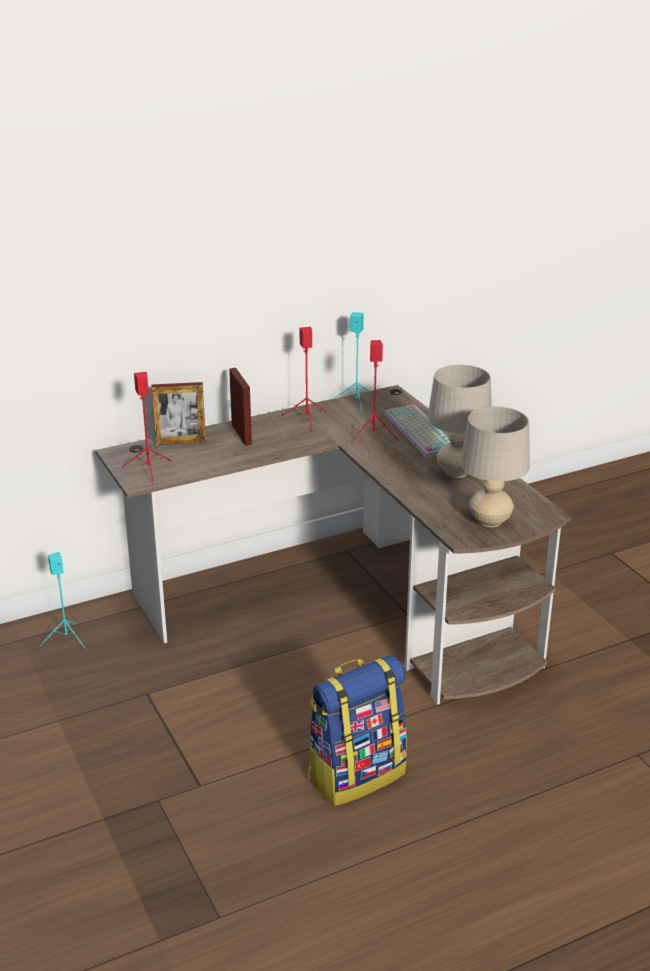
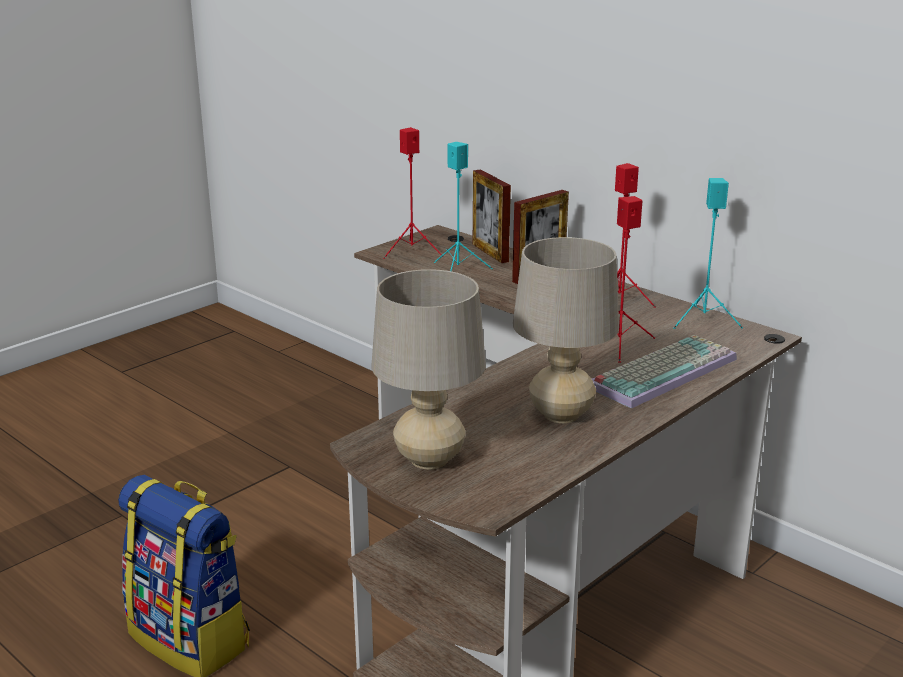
camera: 70 degrees right, 5 degrees down
turquoise speaker [39,552,86,650] -> turquoise speaker moved to [434,142,493,271]

